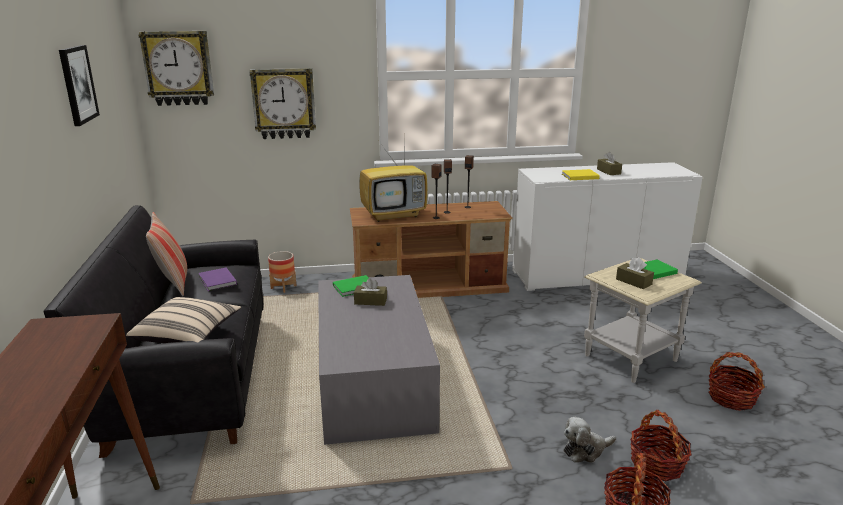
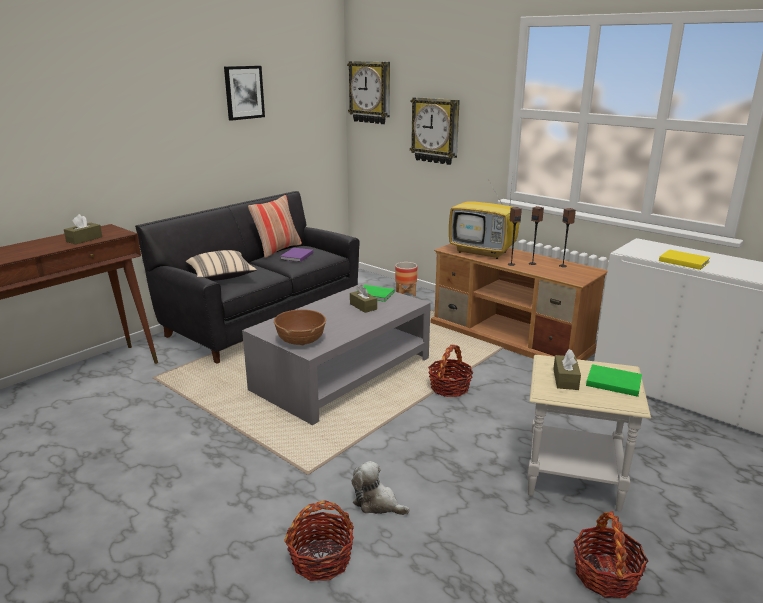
camera: 50 degrees right, 0 degrees up
brown tissue box [597,152,622,175] -> brown tissue box moved to [64,214,102,244]
basket [630,410,691,481] -> basket moved to [428,345,473,397]
none -> brown bowl [274,310,326,345]

